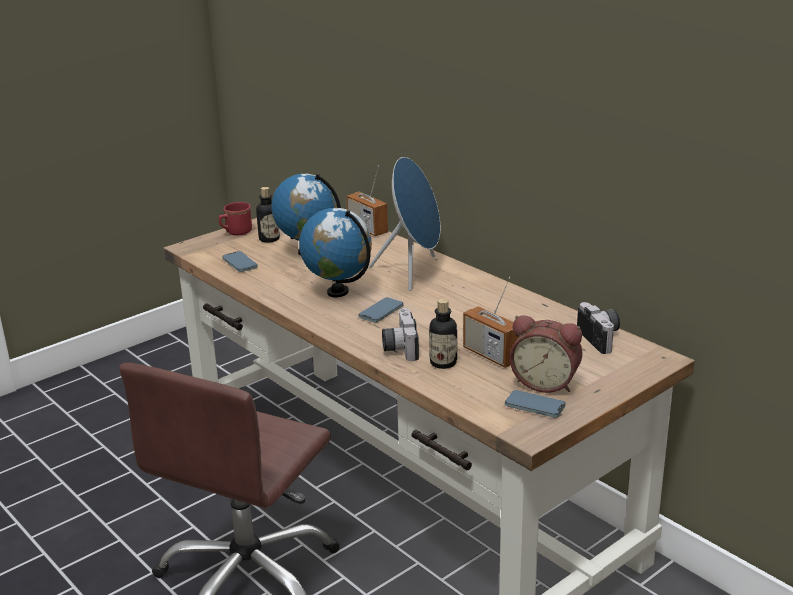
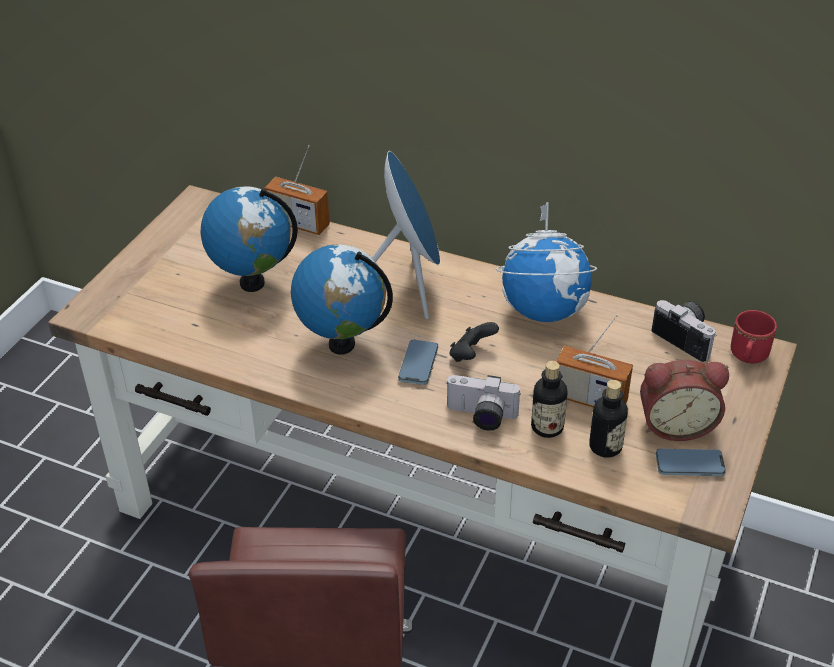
camera: 25 degrees left, 15 degrees up
red mug [219,202,252,235] -> red mug moved to [731,310,777,363]
phone [222,251,258,272] -> none
bottle [256,187,280,243] -> bottle moved to [589,380,628,458]
camera [382,308,419,361] -> camera turned 45 degrees counterclockwise [446,375,521,431]
none -> black game controller [450,322,499,362]
none -> globe [496,202,597,322]

